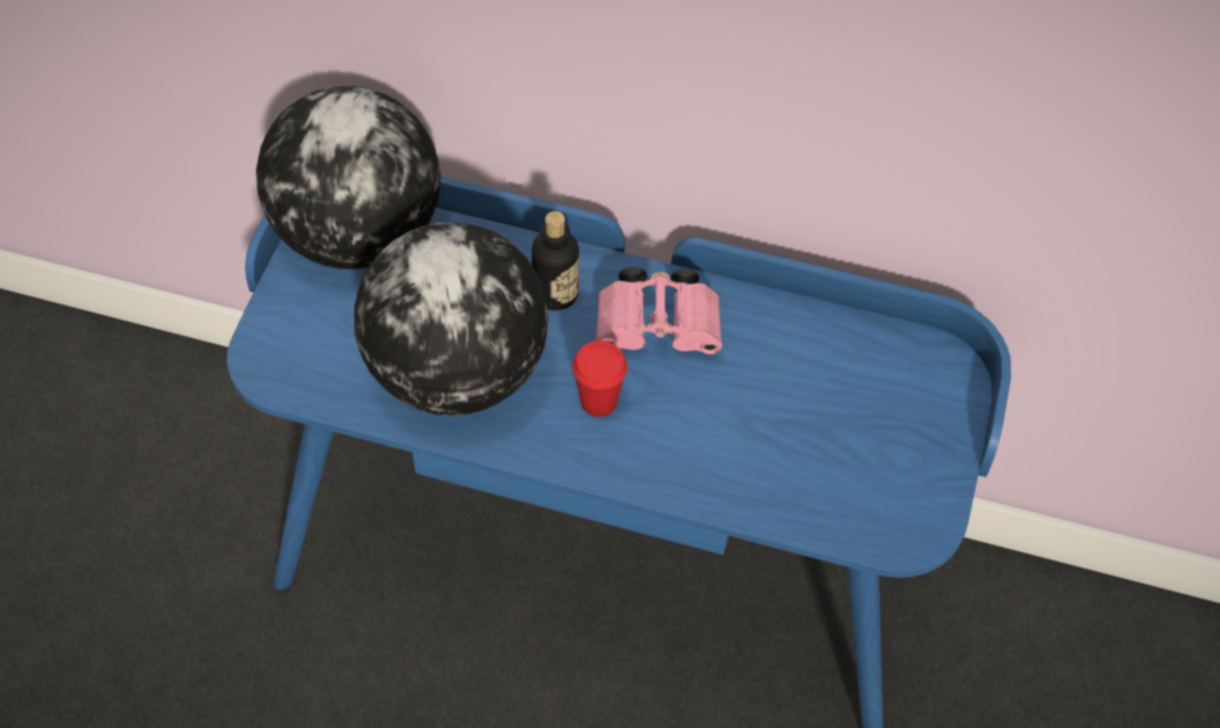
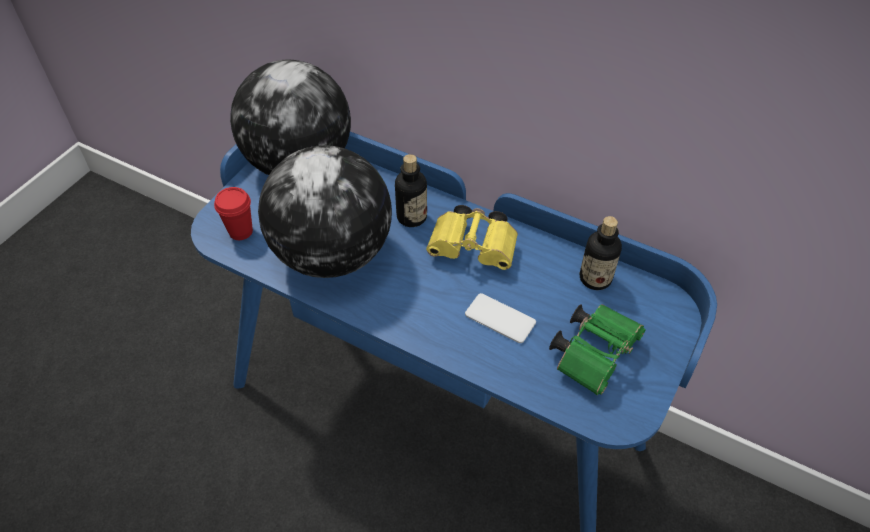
camera: 15 degrees right, 5 degrees down
red cup [573,340,627,417] -> red cup moved to [214,187,253,240]
pink binoculars [596,267,722,354] -> yellow binoculars [426,205,518,270]
none -> phone [465,293,536,343]
none -> green binoculars [549,304,646,395]
none -> bottle [579,216,622,290]

